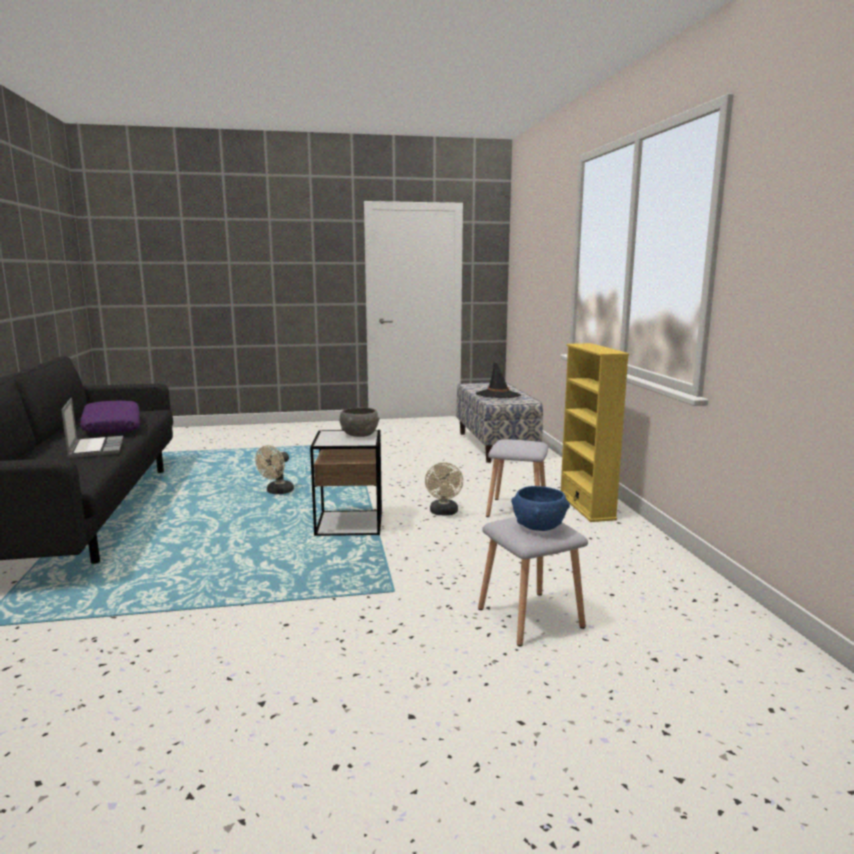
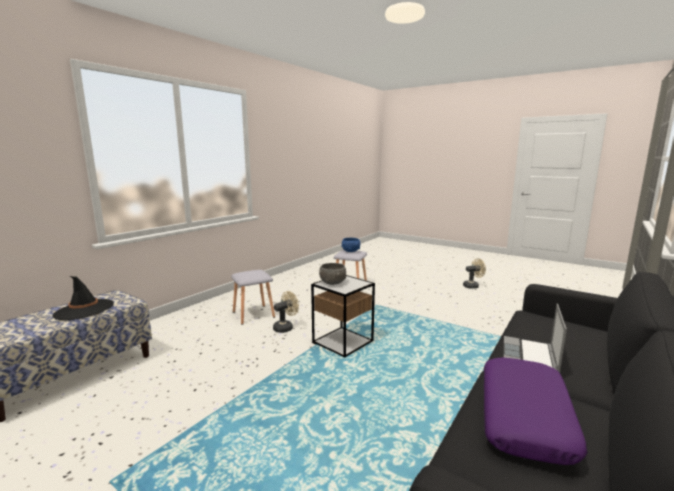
camera: 135 degrees left, 0 degrees up
beige fan [255,445,294,494] -> beige fan moved to [463,259,486,289]
yellow bookcase [561,343,629,522] -> none

